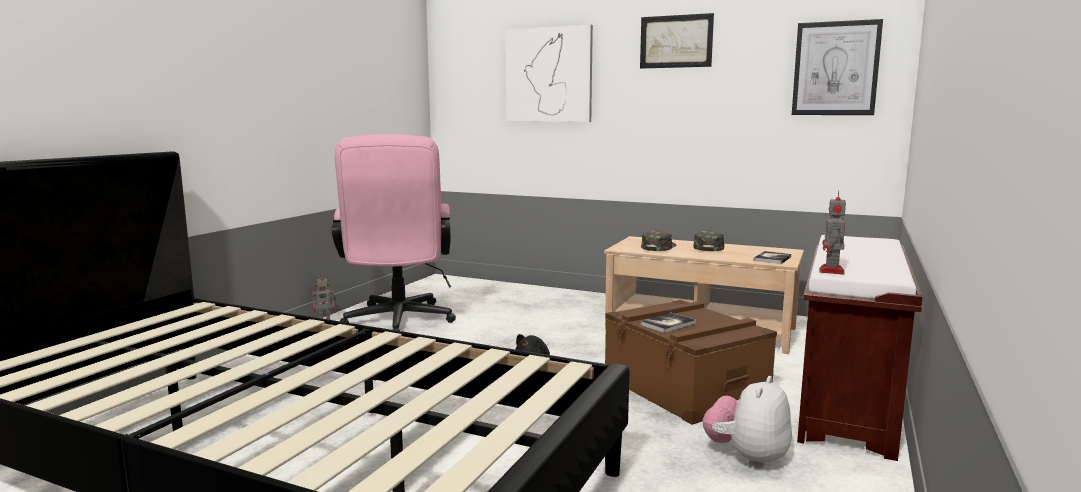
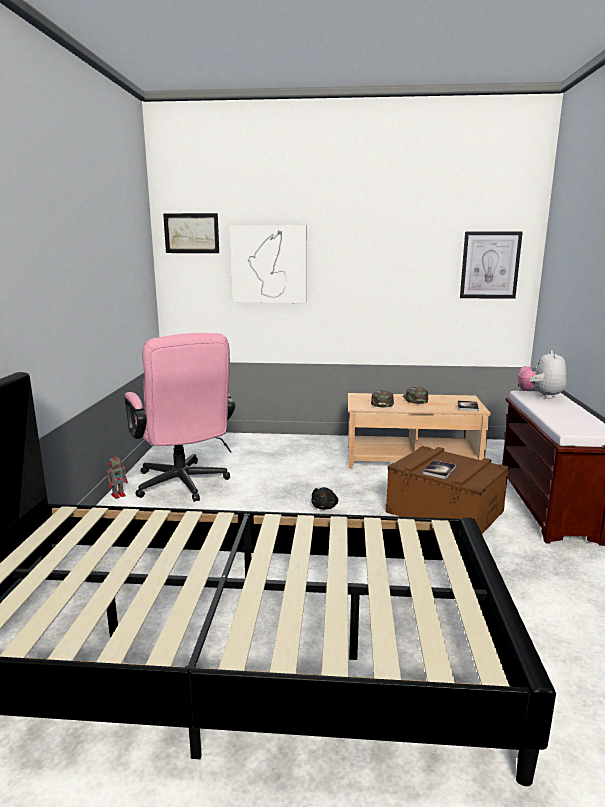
camera: 20 degrees left, 5 degrees up
picture [640,13,714,69] -> picture moved to [163,213,219,253]
plush toy [703,376,792,468] -> plush toy moved to [518,350,566,399]
toy robot [819,190,846,274] -> none

